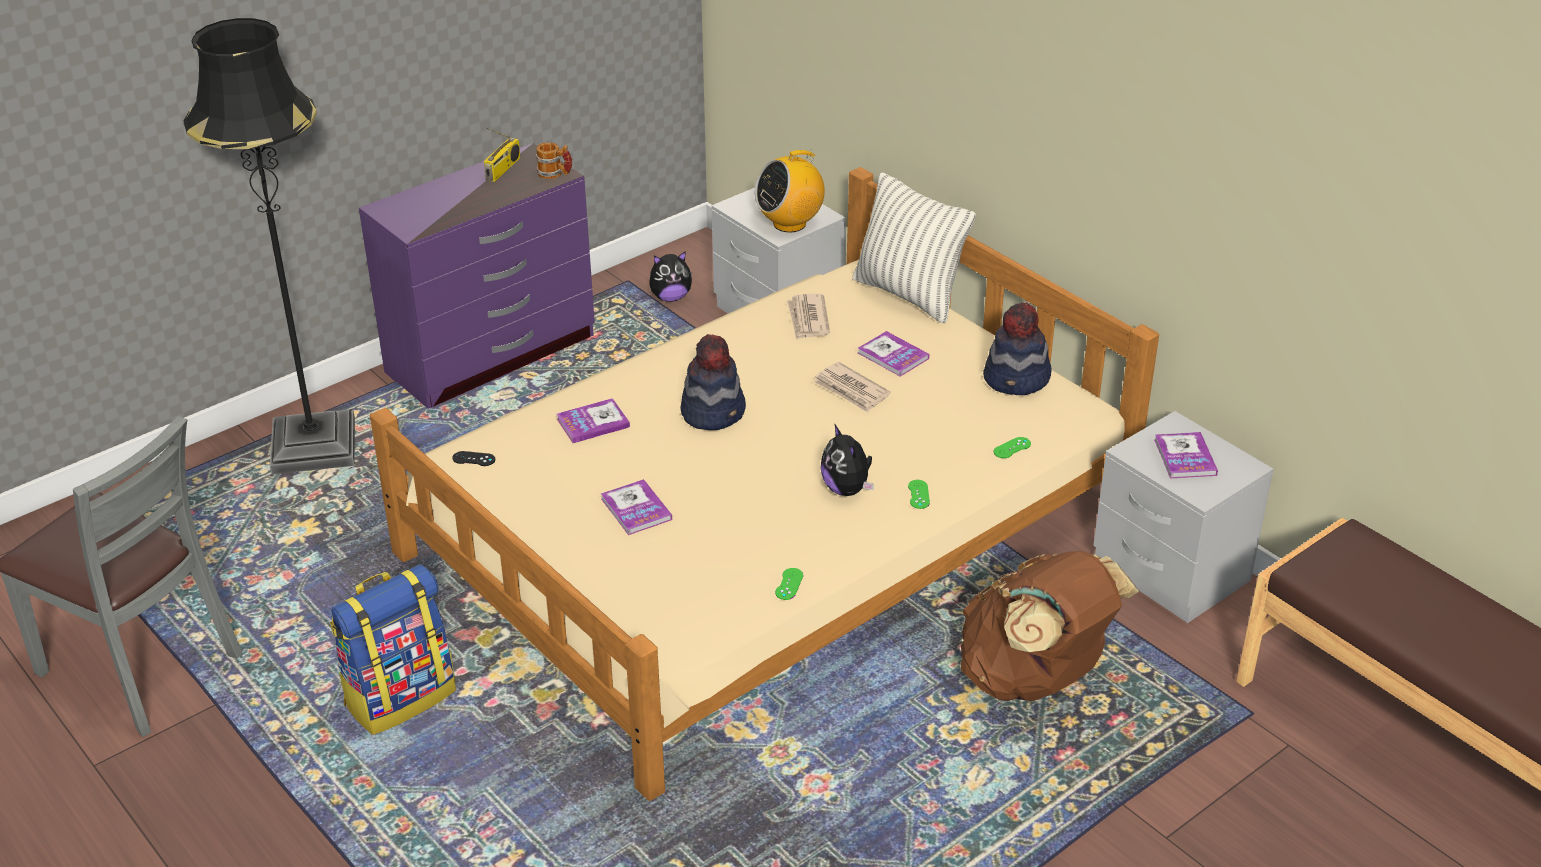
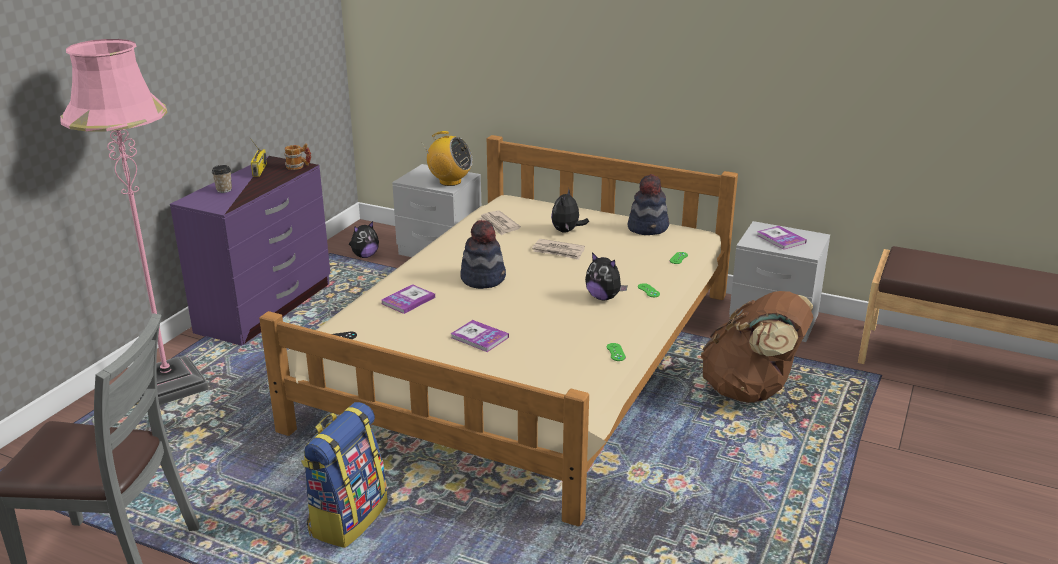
camera: 25 degrees left, 10 degrees down
black floor lamp [183,18,355,474] -> pink floor lamp [60,39,209,405]
radio [755,149,825,233] -> radio turned 105 degrees counterclockwise [423,131,473,186]
pillow [852,172,976,323] -> none
book [858,331,930,377] -> plush toy [551,188,589,233]
none -> cup [212,165,232,193]

